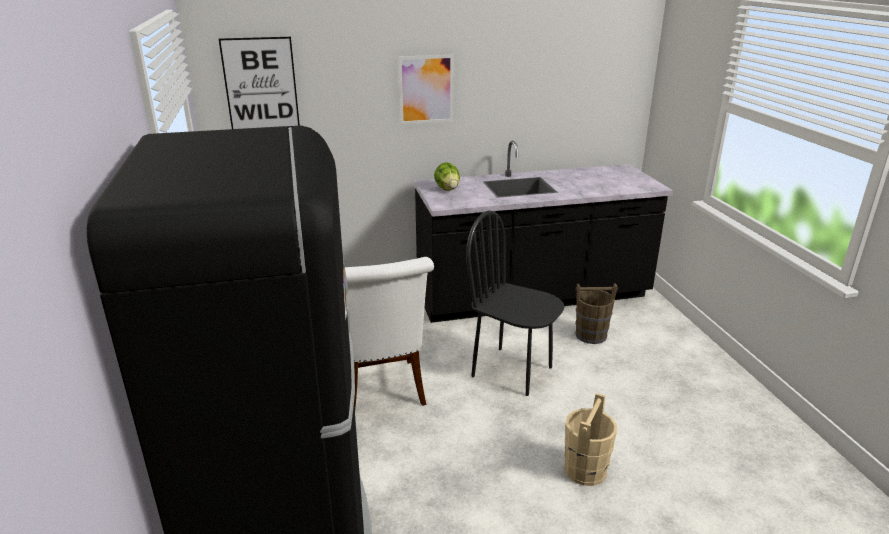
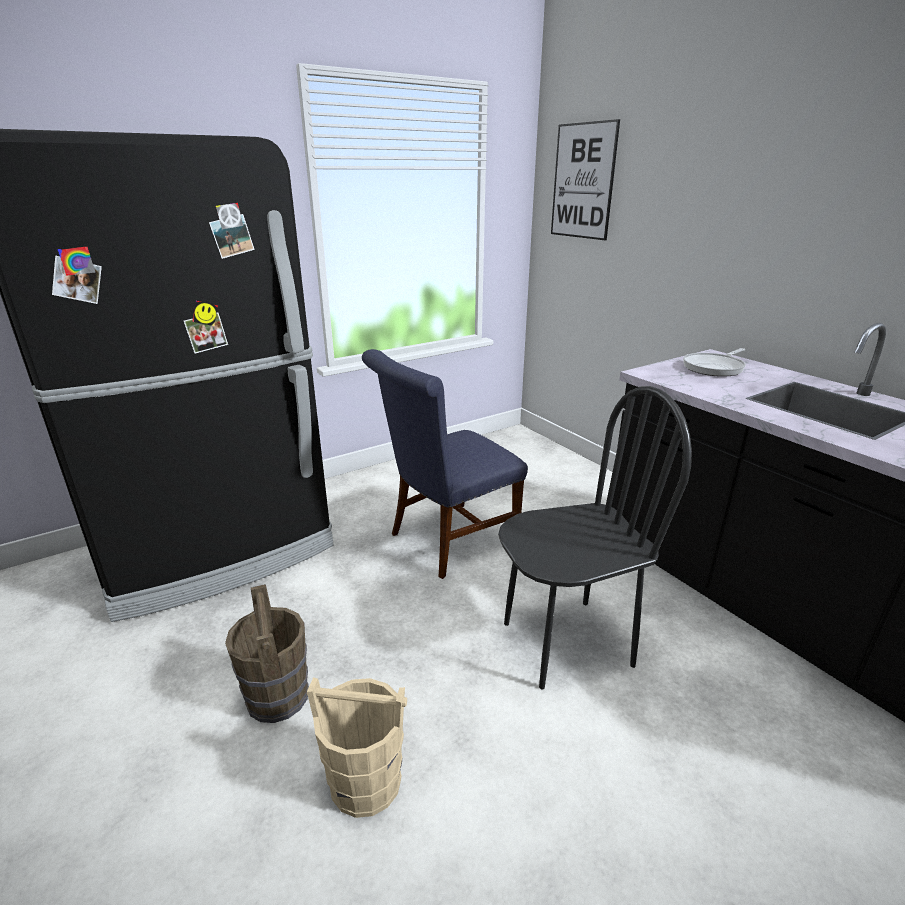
camera: 70 degrees right, 0 degrees up
white chair [345,257,434,408] -> blue chair [362,349,528,579]
picture [398,55,454,124] -> none
lettuce [434,162,460,191] -> frying pan [683,348,746,377]
black chair [466,211,565,396] -> black chair turned 60 degrees clockwise [498,386,692,689]
brown bucket [575,283,618,344] -> brown bucket moved to [225,584,309,723]

